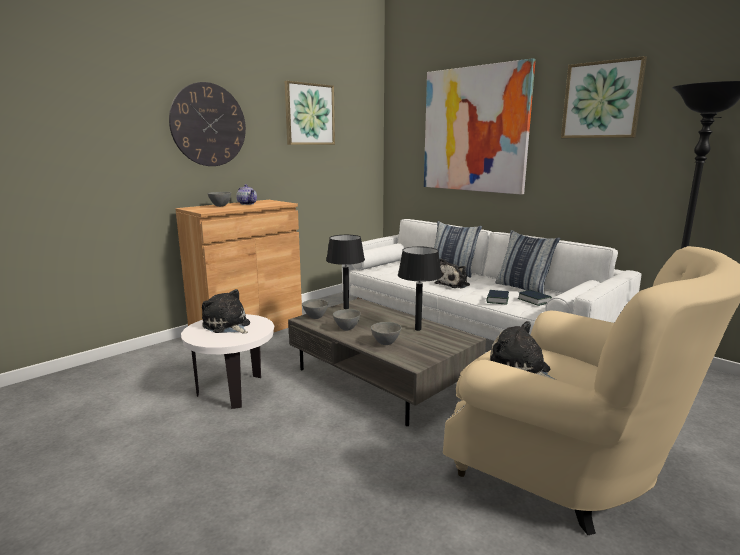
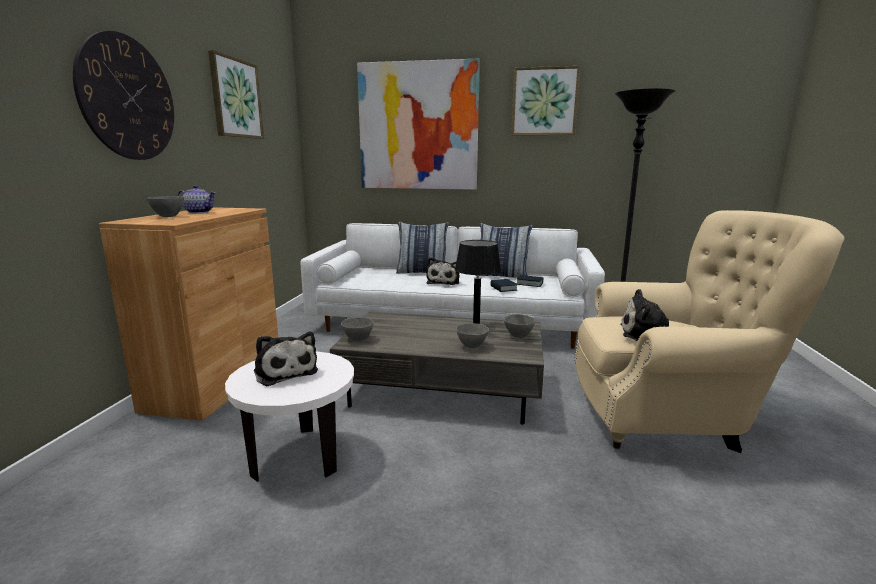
camera: 35 degrees left, 0 degrees up
plush toy [202,289,250,334] -> plush toy turned 135 degrees counterclockwise [254,332,318,386]
black table lamp [326,235,365,309] -> none
grey bowl [333,309,361,331] -> grey bowl moved to [504,314,535,338]

